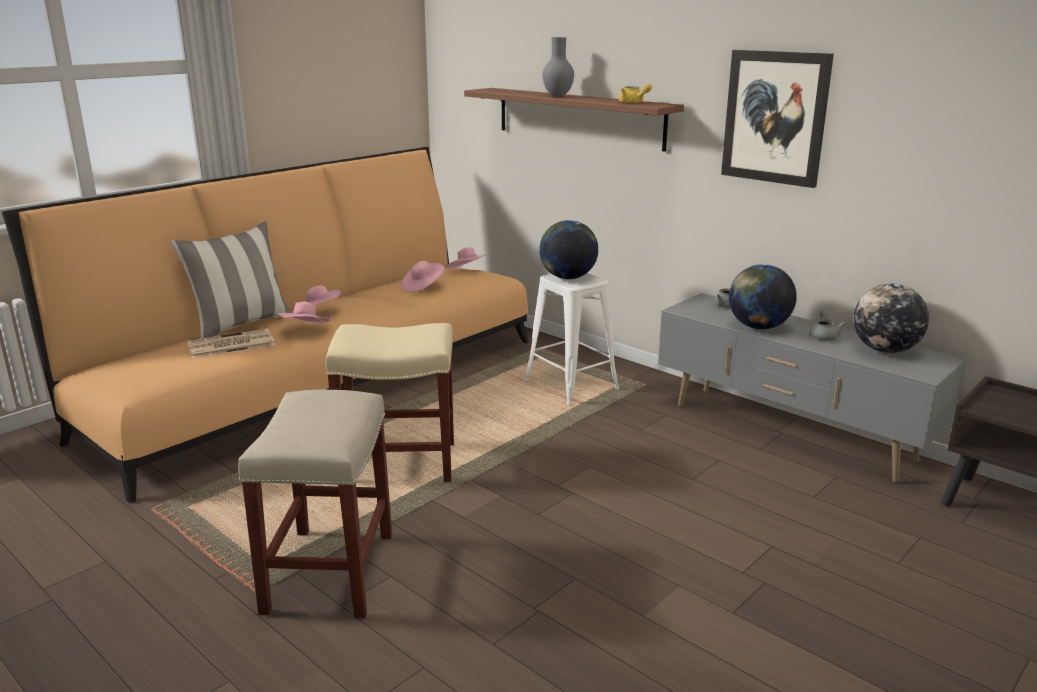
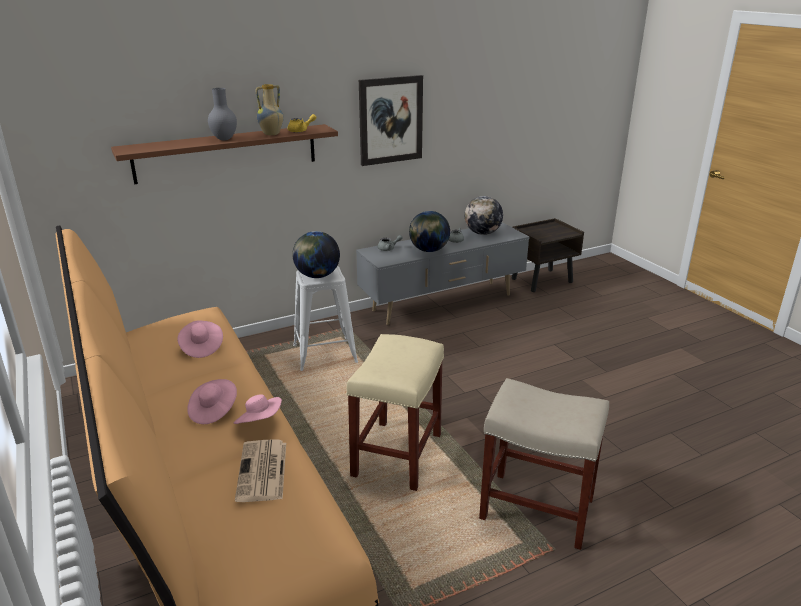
camera: 70 degrees left, 5 degrees up
pillow [171,221,292,339] -> none
pink hat [447,247,486,268] -> none
none -> vase [255,84,284,135]

